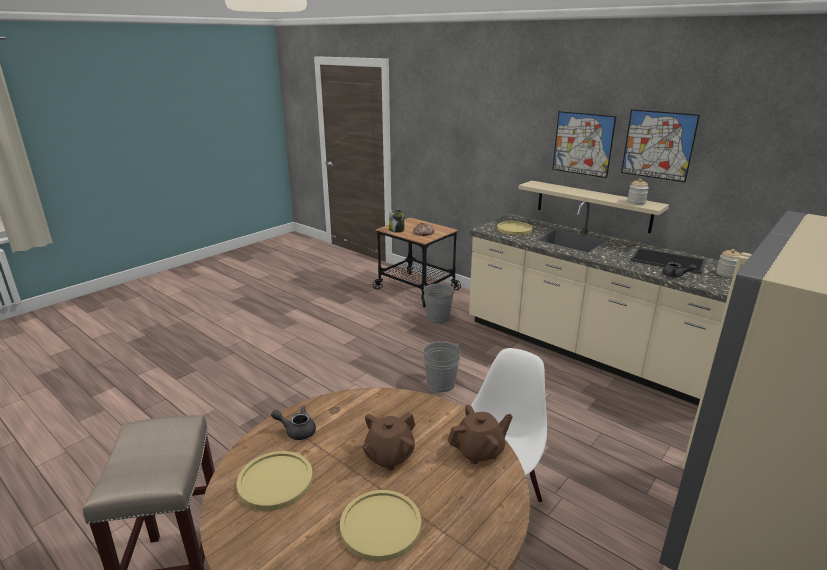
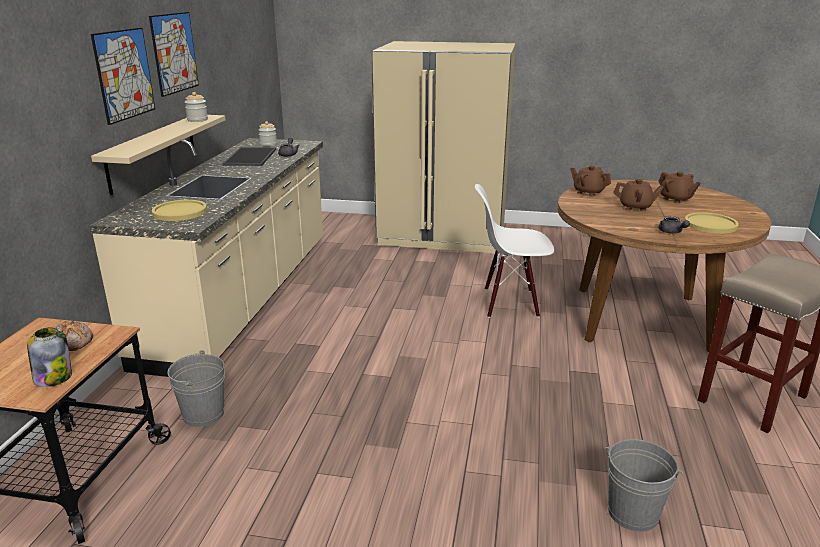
camera: 120 degrees left, 0 degrees up
yellow plate [340,490,421,562] -> brown teapot [658,172,701,203]
grey bucket [422,341,461,392] -> grey bucket moved to [604,439,683,532]

